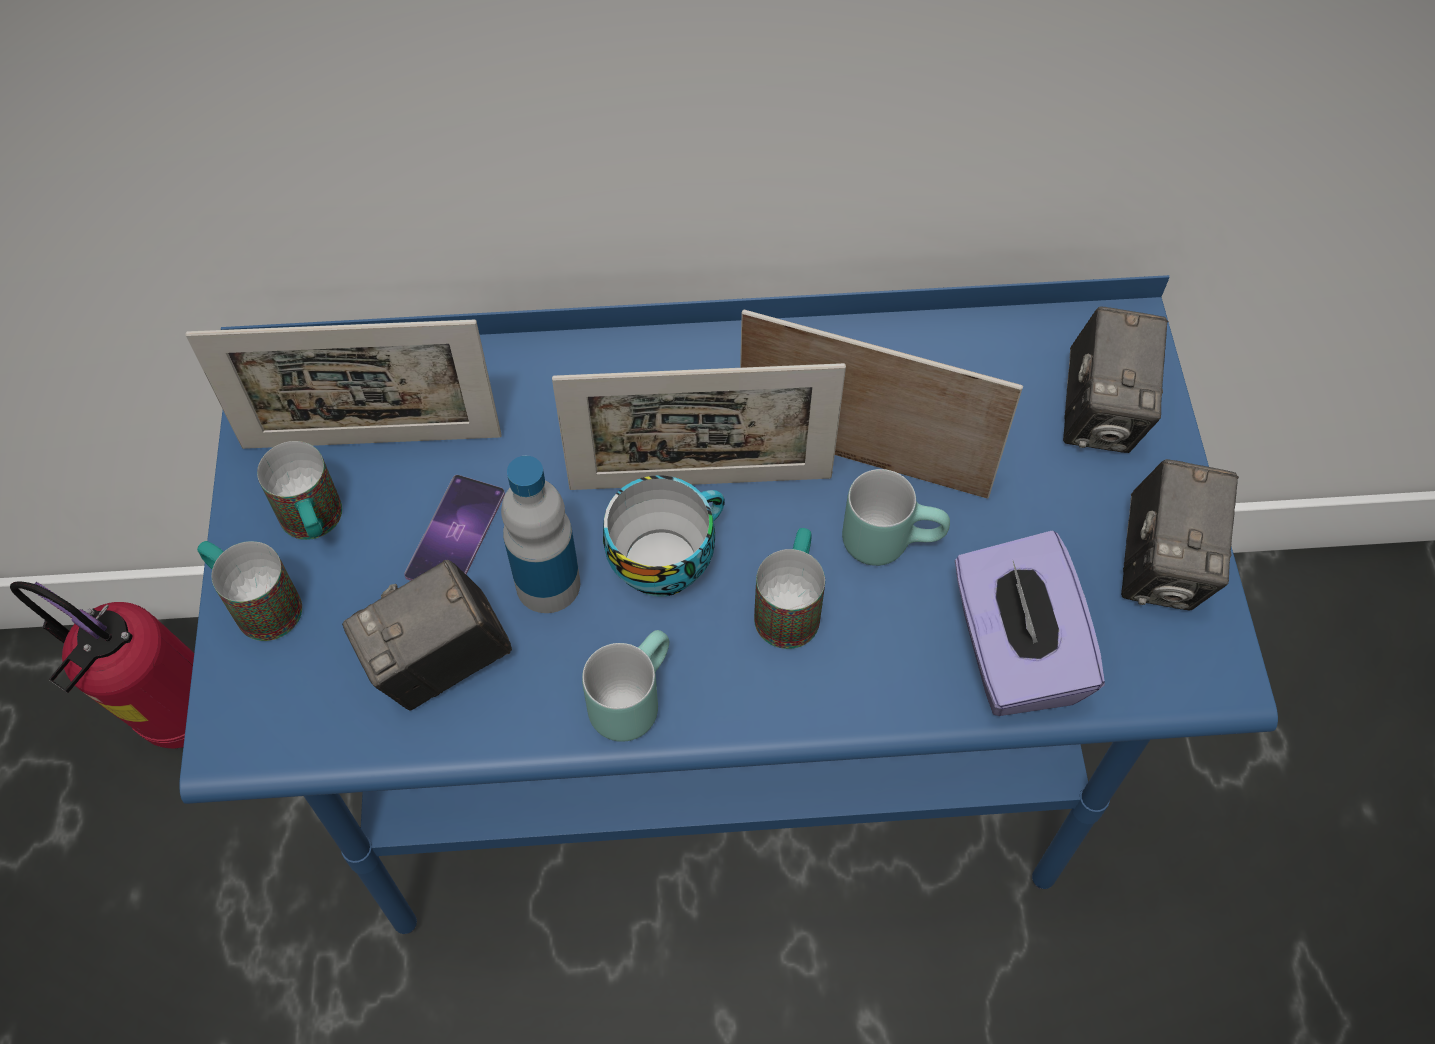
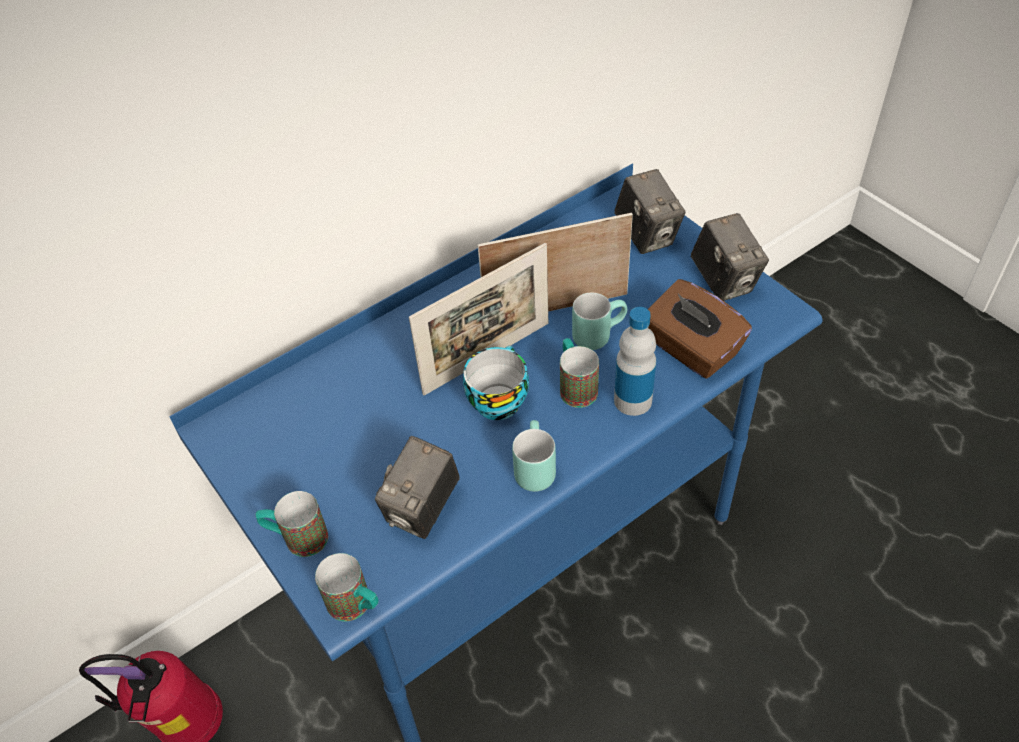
camera: 30 degrees left, 10 degrees down
picture frame [185,320,502,449] -> none
mug [257,441,342,540] -> mug moved to [315,553,379,622]
phone [404,475,505,581] -> none
bottle [501,456,580,613] -> bottle moved to [614,307,656,416]
purple tissue box [955,530,1105,716] -> brown tissue box [648,279,752,378]

